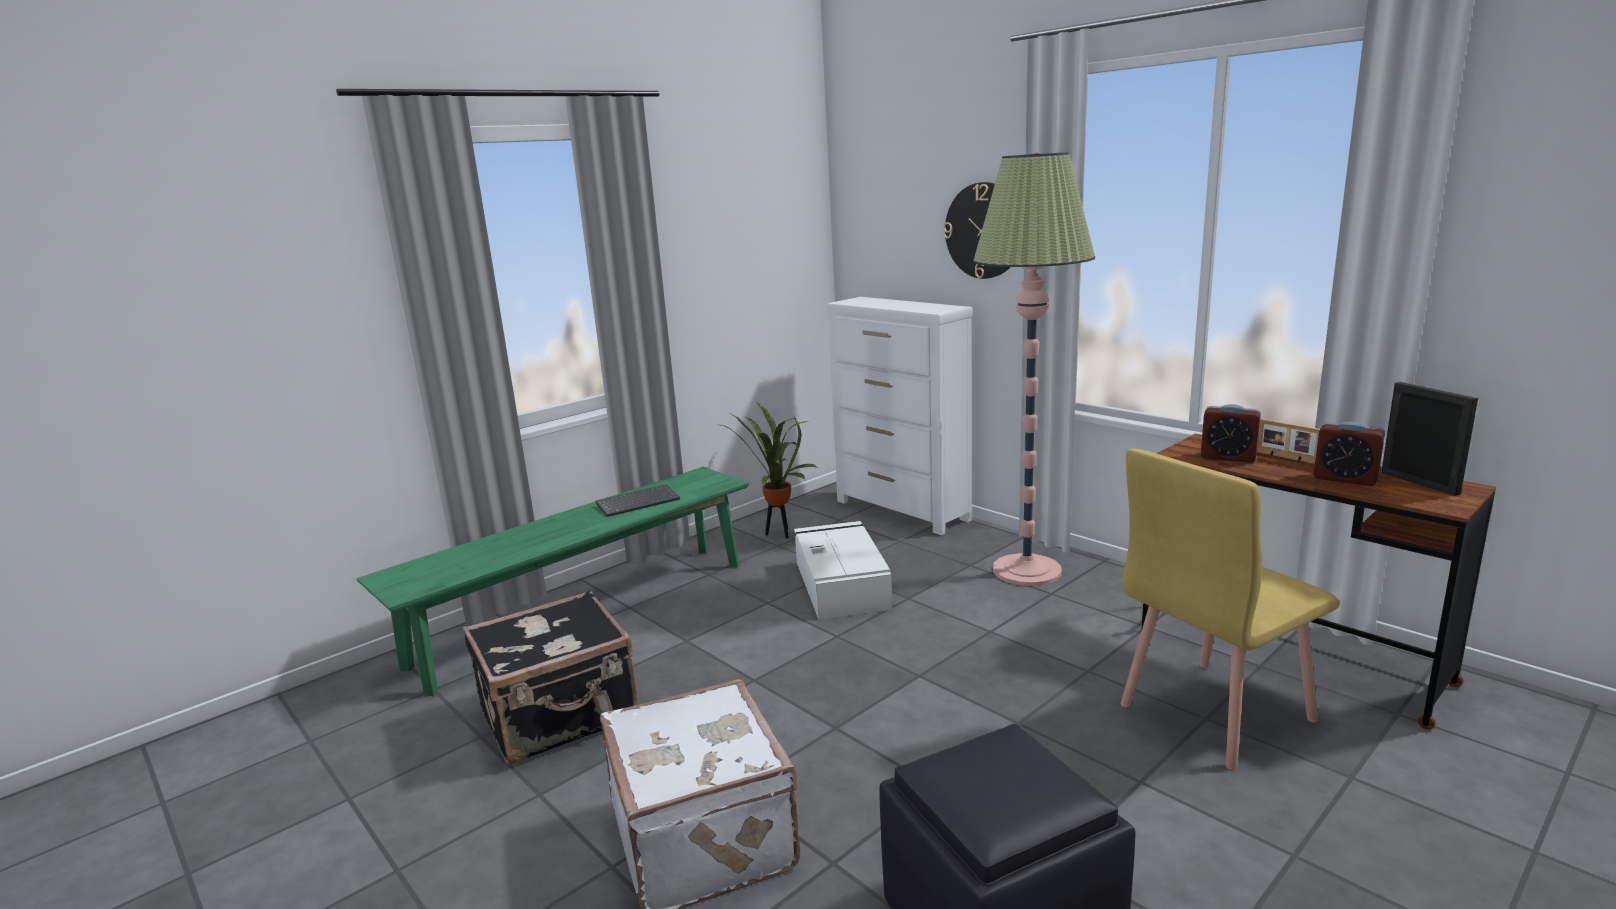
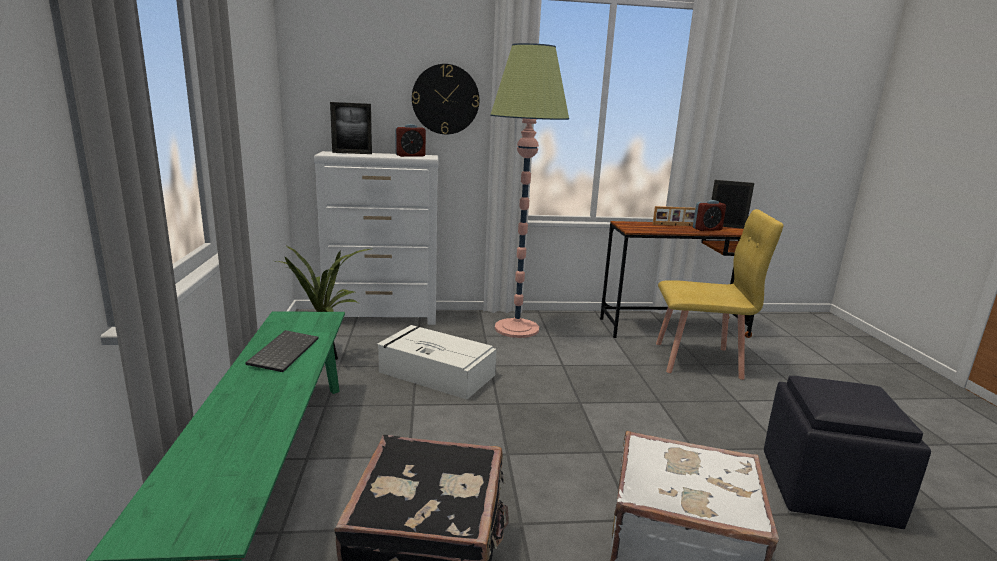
camera: 55 degrees left, 0 degrees up
yellow chair [1120,448,1340,770] -> yellow chair turned 90 degrees counterclockwise [656,209,783,380]
alarm clock [1201,404,1261,463] -> alarm clock moved to [395,124,426,157]
none -> picture frame [330,102,372,154]

